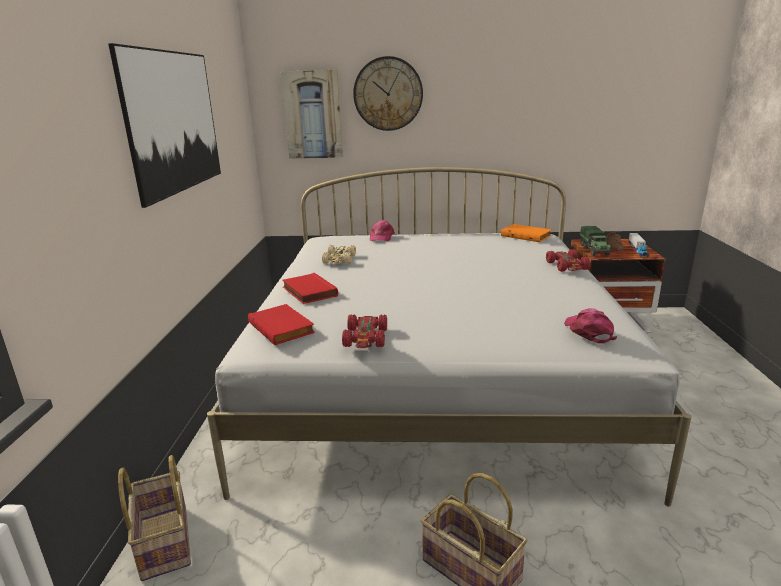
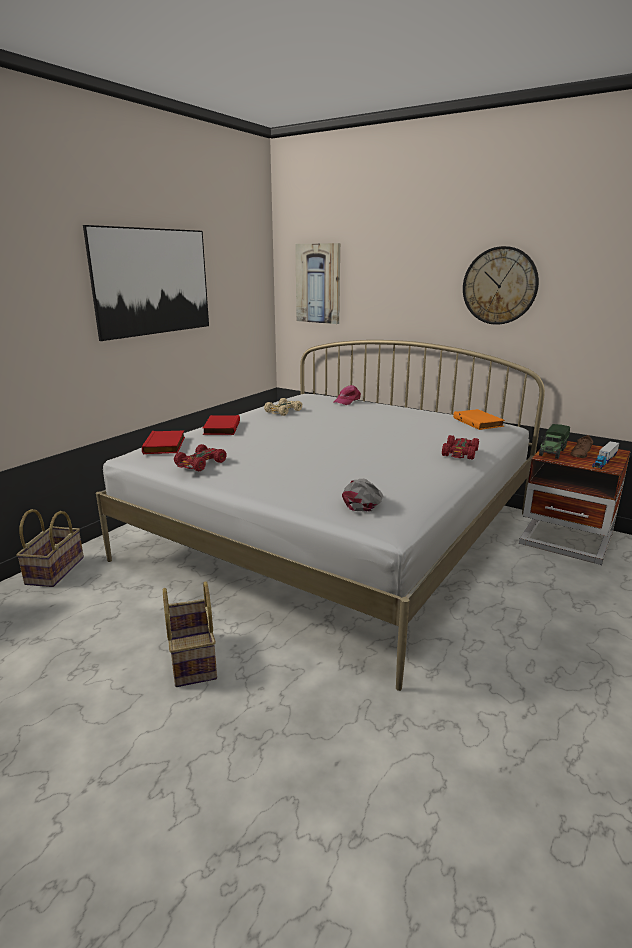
camera: 30 degrees right, 0 degrees up
wall clock [353,56,423,131] -> wall clock moved to [463,246,539,325]
pink cap [564,308,617,343] -> grey cap [342,479,383,511]

